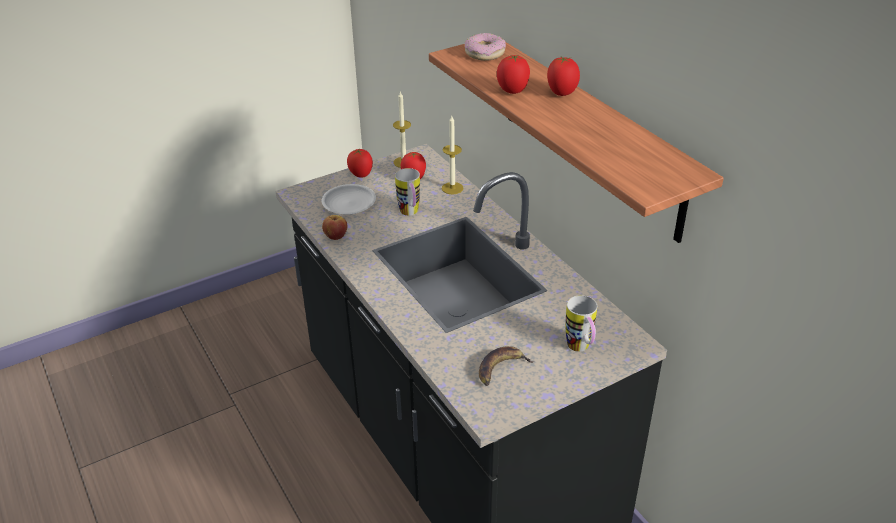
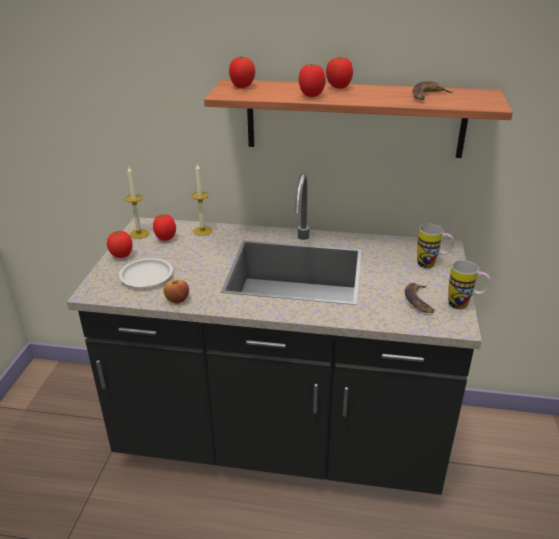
camera: 50 degrees left, 5 degrees down
mug [395,168,420,216] -> mug moved to [448,260,491,309]
donut [465,33,506,61] -> tomato [229,57,255,88]
none -> banana [412,81,453,100]

